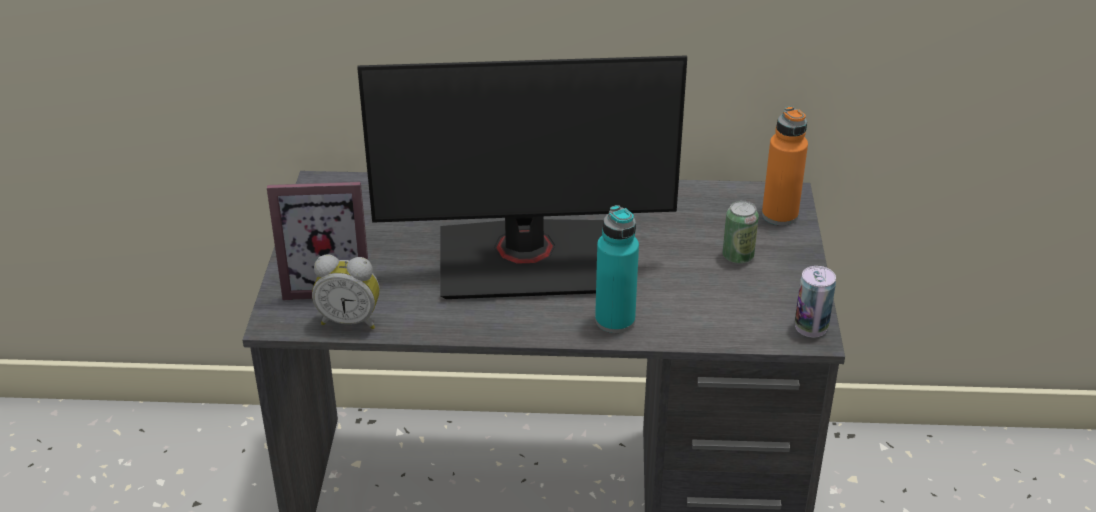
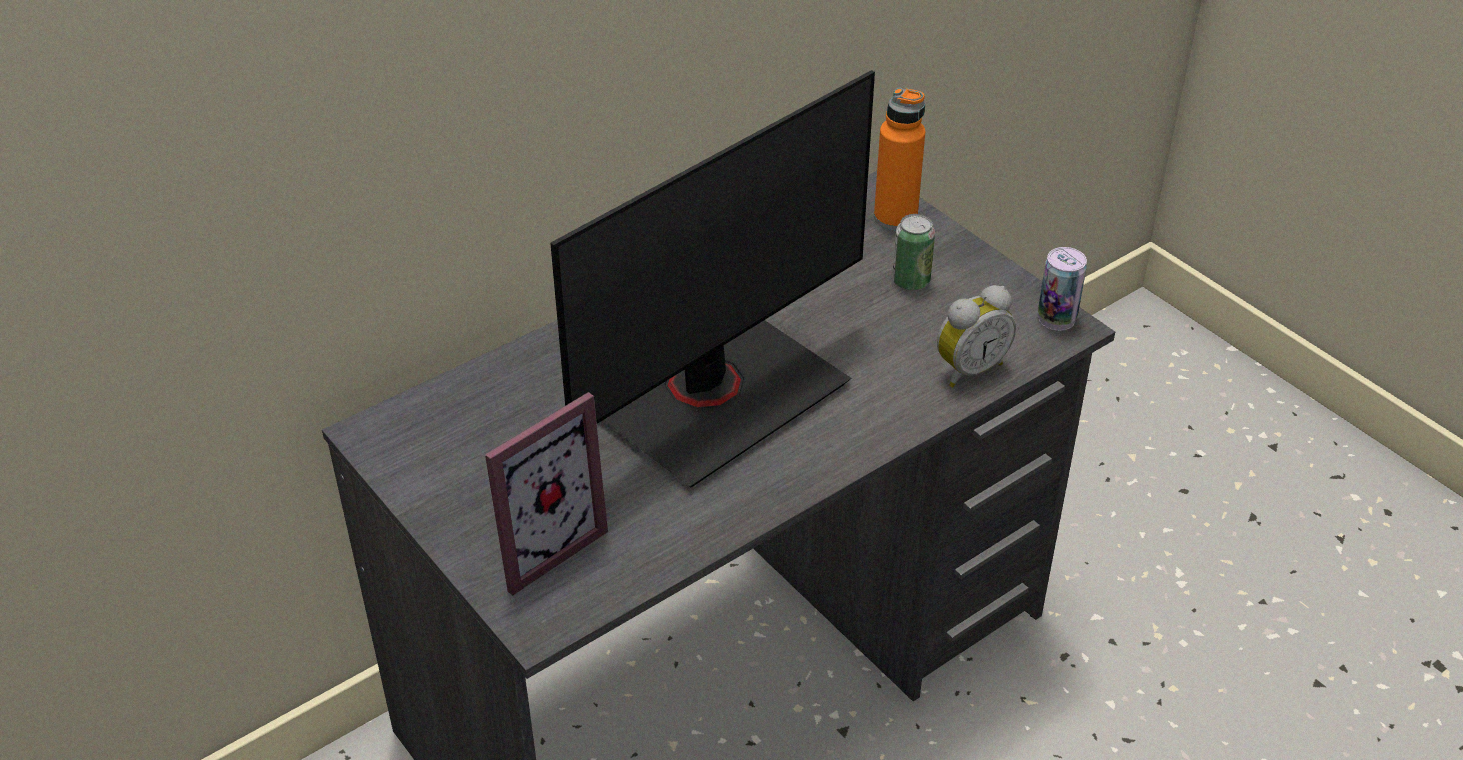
camera: 40 degrees left, 5 degrees up
alarm clock [312,254,380,329] -> alarm clock moved to [937,285,1016,387]
turquoise bottle [595,205,639,333] -> none

